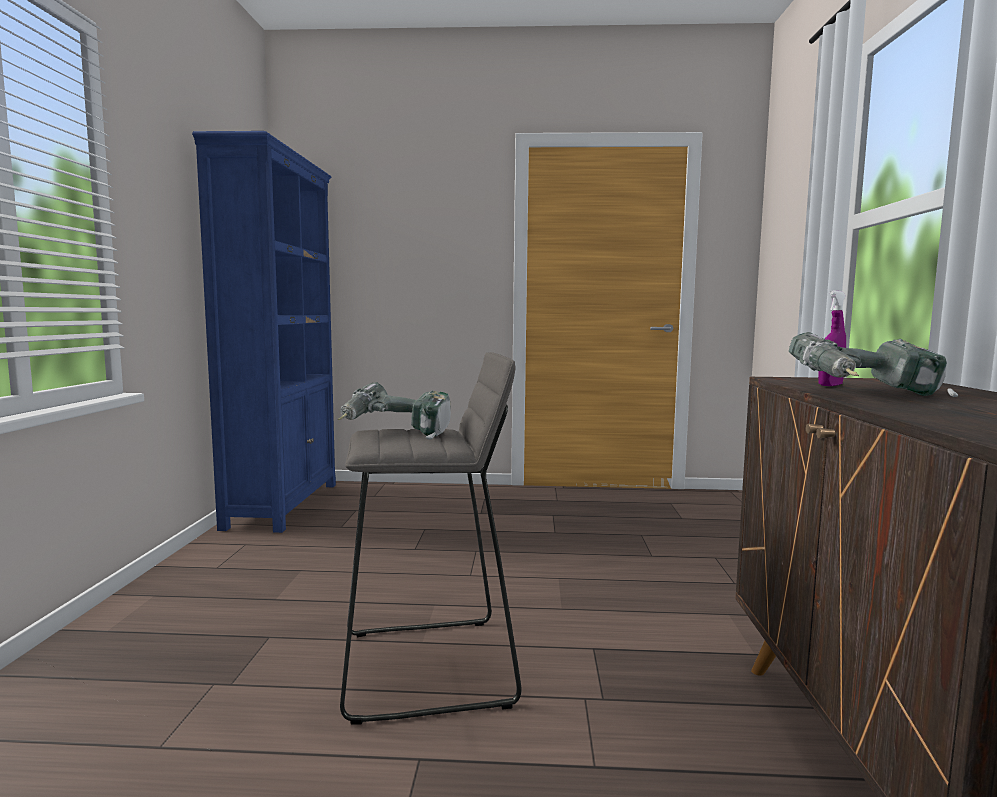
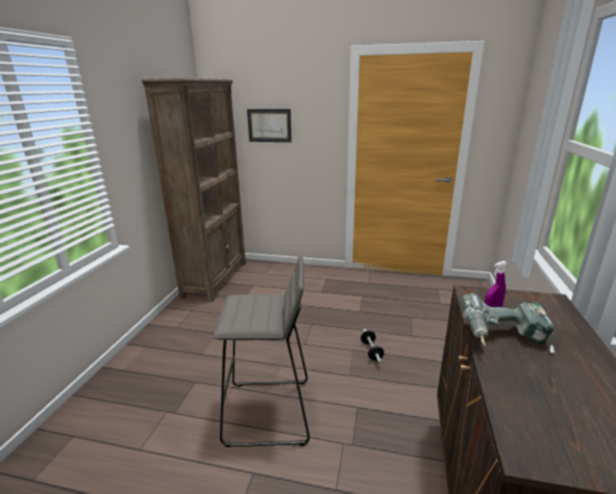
camera: 10 degrees right, 15 degrees up
blue bookcase [192,131,336,533] -> brown bookcase [141,78,246,302]
power drill [338,382,451,440] -> none
none -> picture [247,109,292,142]
none -> dumbbell [361,329,384,364]

